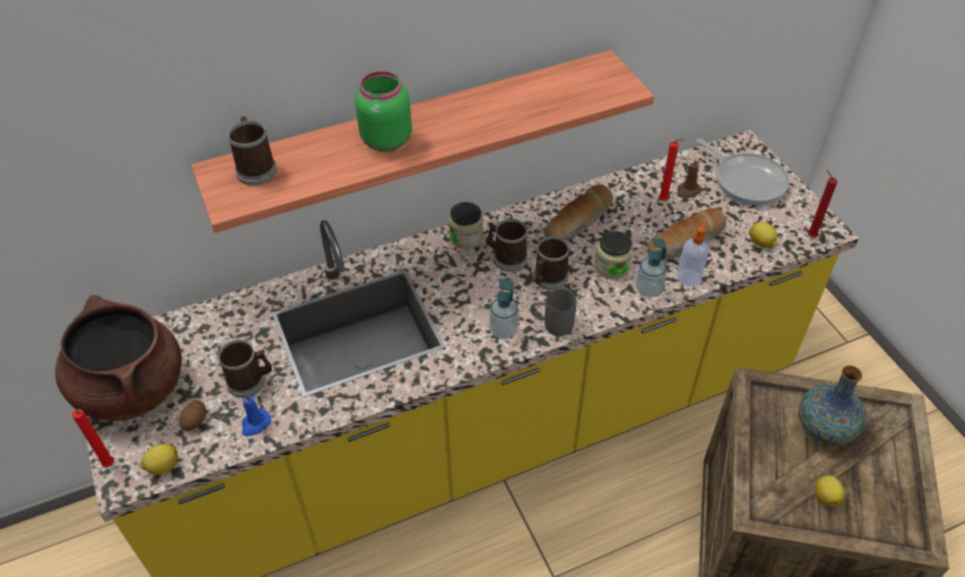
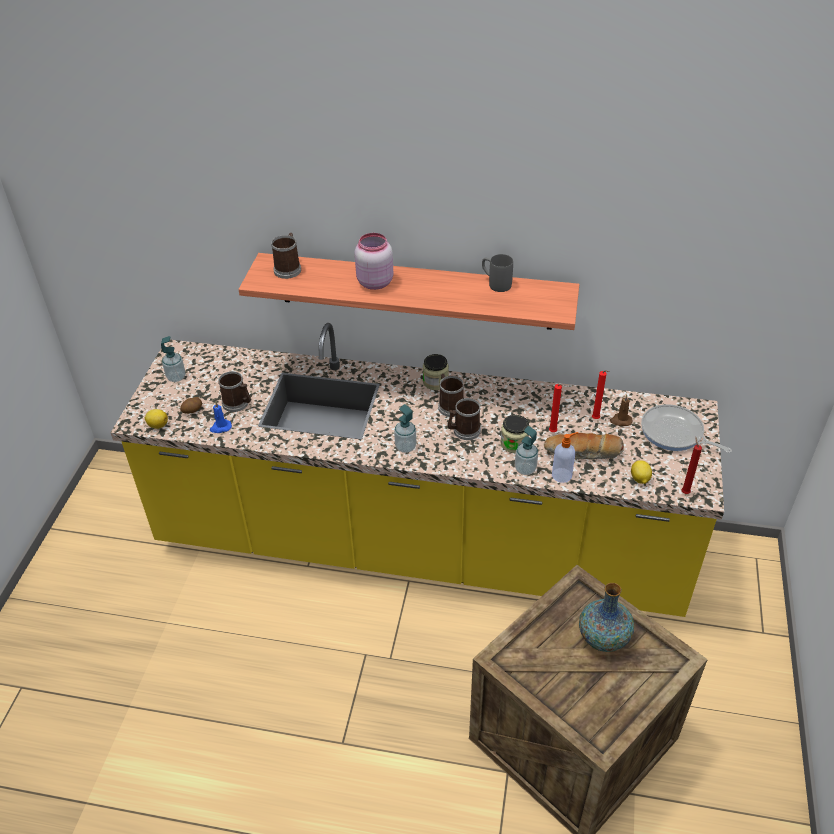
camera: 35 degrees right, 5 degrees down
brown cooking pot [55,295,182,421] -> soap dispenser [161,336,185,382]
red candle [72,409,114,467] -> red candle moved to [549,384,563,432]
green jar [355,71,412,152] -> pink jar [355,233,393,290]
grey mug [530,289,576,336] -> grey mug moved to [482,254,513,292]
bread [544,184,613,242] -> none
frying pan [696,138,789,205] -> frying pan turned 135 degrees clockwise [641,404,732,453]
lemon [815,476,845,507] -> none

